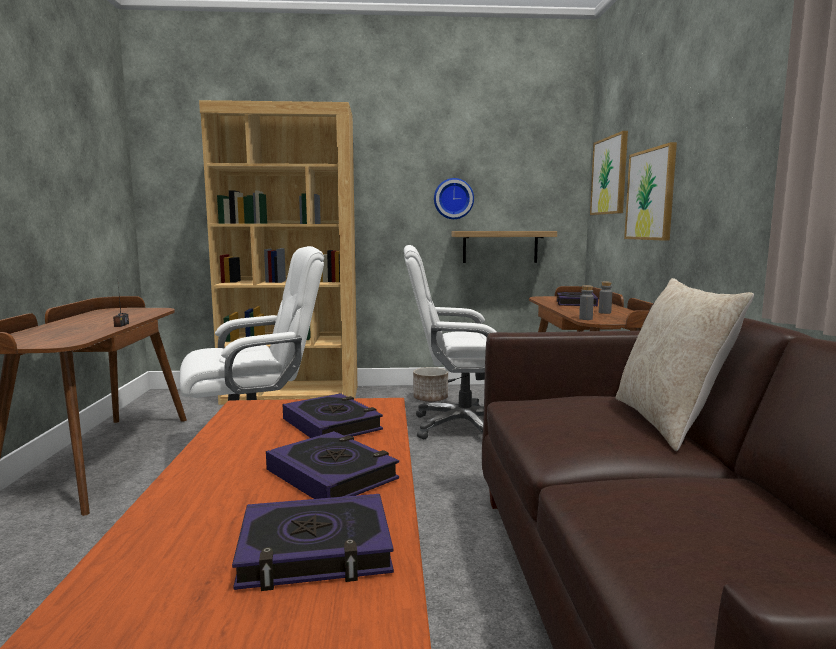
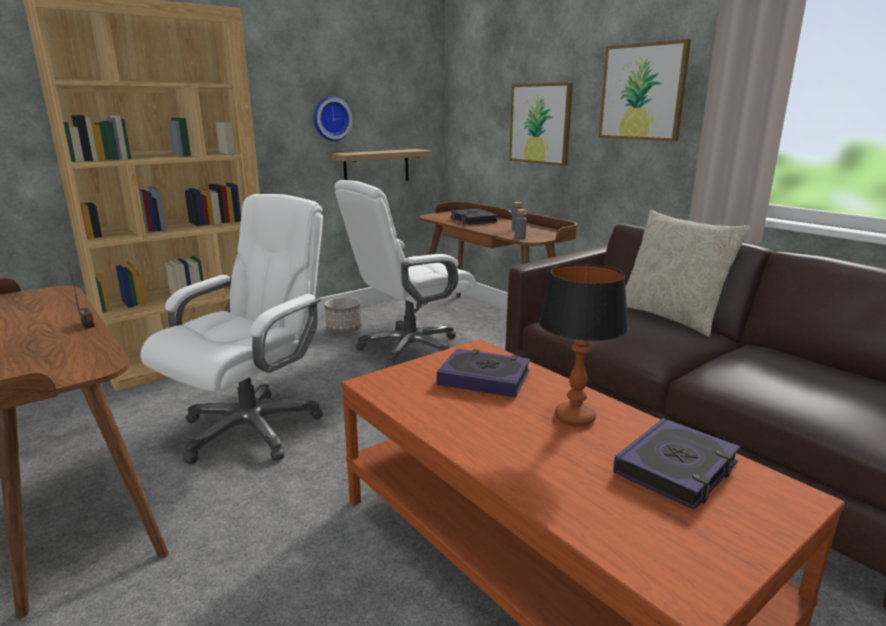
camera: 35 degrees left, 10 degrees up
book [266,431,399,499] -> table lamp [539,264,629,426]
picture [590,131,628,215] -> picture moved to [599,39,691,141]

